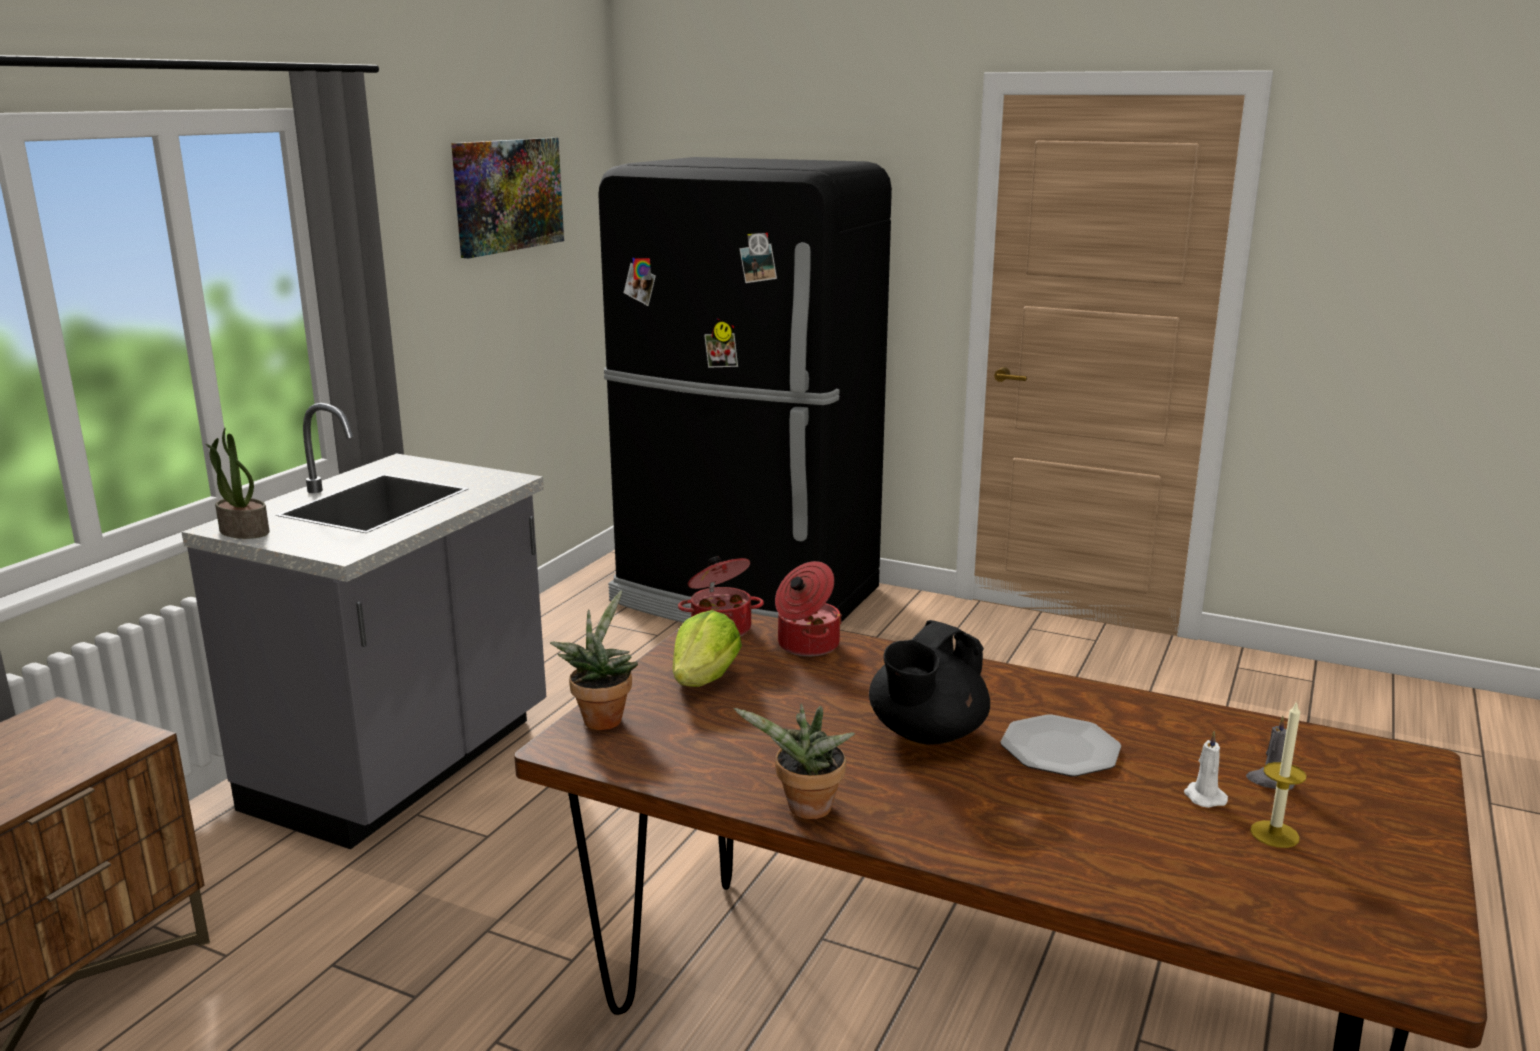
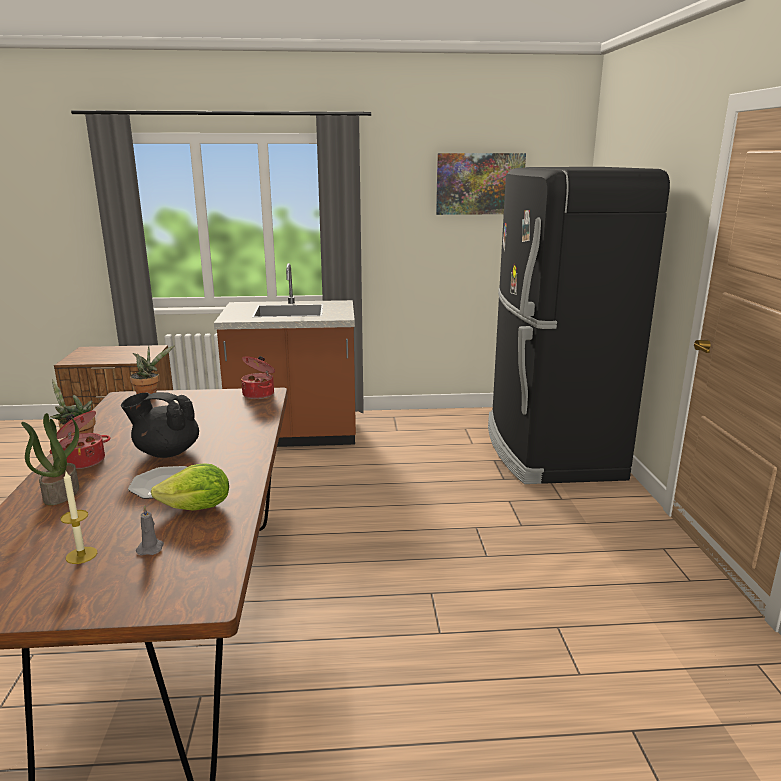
camera: 60 degrees right, 0 degrees up
grey counter [182,403,546,849] -> brown counter [214,263,356,447]
potted plant [205,428,270,539] -> potted plant moved to [21,413,79,505]
lettuce [673,610,742,687] -> lettuce moved to [151,463,229,511]
cooking pot [775,561,842,656] -> cooking pot moved to [50,411,111,469]
white candle [1184,731,1228,808] -> none

